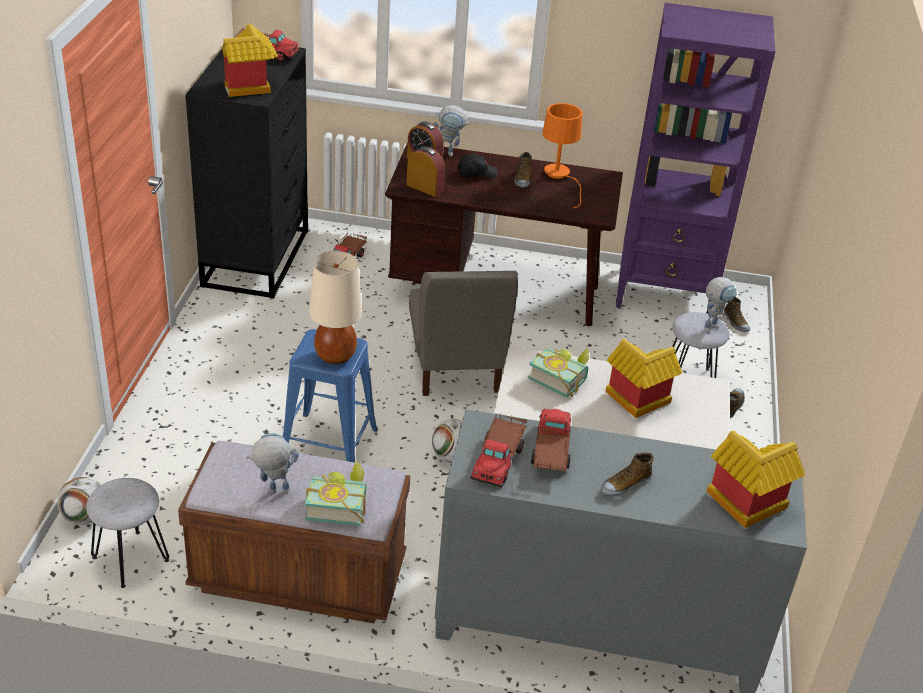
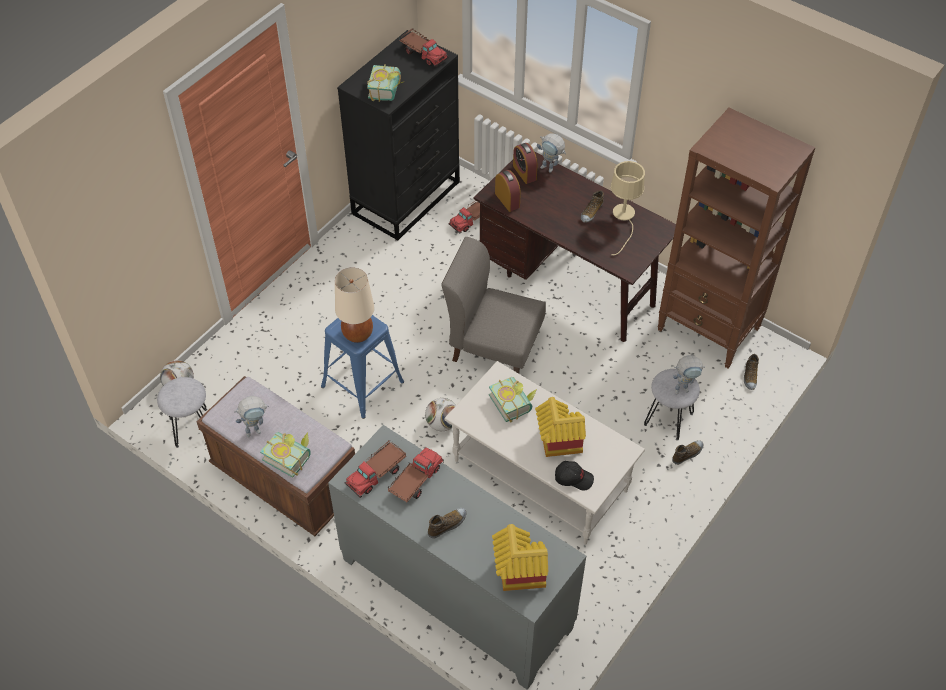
camera: 30 degrees right, 15 degrees up
toy house [222,24,278,97] -> book [367,65,405,102]
toy robot [246,433,299,494] -> toy robot turned 135 degrees clockwise [234,396,269,438]
grey chair [409,271,518,396] -> grey chair turned 90 degrees clockwise [441,237,546,374]
black cap [458,154,498,179] -> black cap moved to [555,461,594,491]
orange table lamp [542,103,583,208] -> beige table lamp [611,161,645,255]
shoe [601,453,653,496] -> shoe turned 150 degrees clockwise [428,508,467,539]
purple bookcase [616,3,776,314] -> brown bookcase [657,108,815,368]

